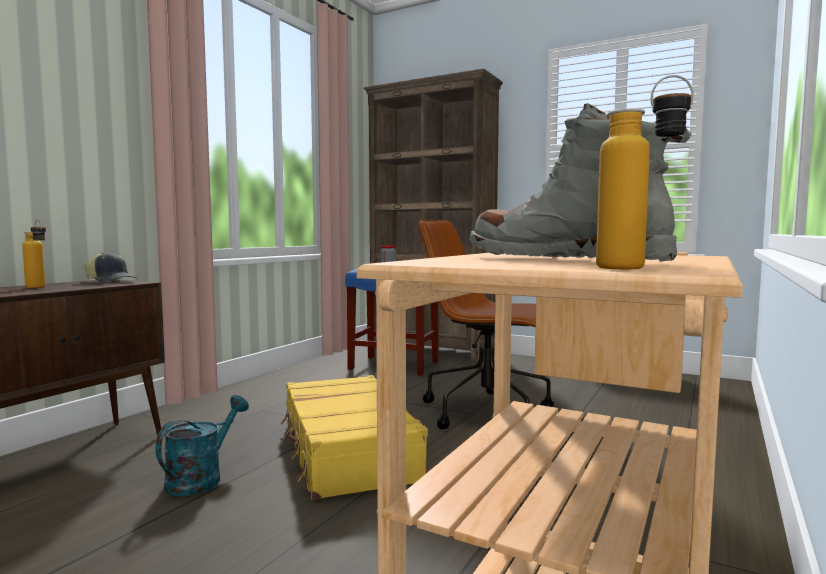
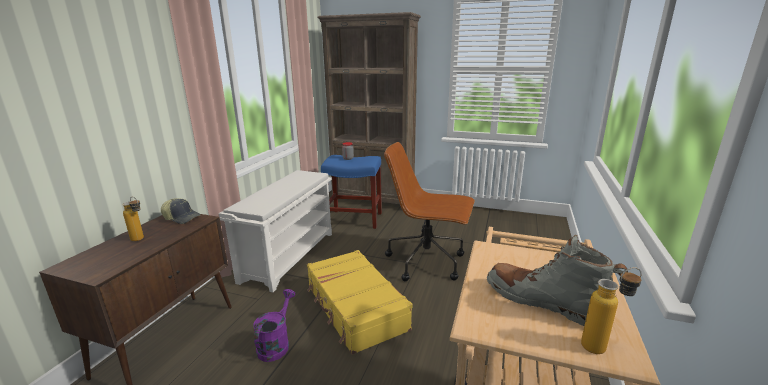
camera: 10 degrees left, 15 degrees up
turquoise watering can [155,395,249,496] -> purple watering can [253,289,296,362]
none -> white shoe rack [219,170,332,292]

